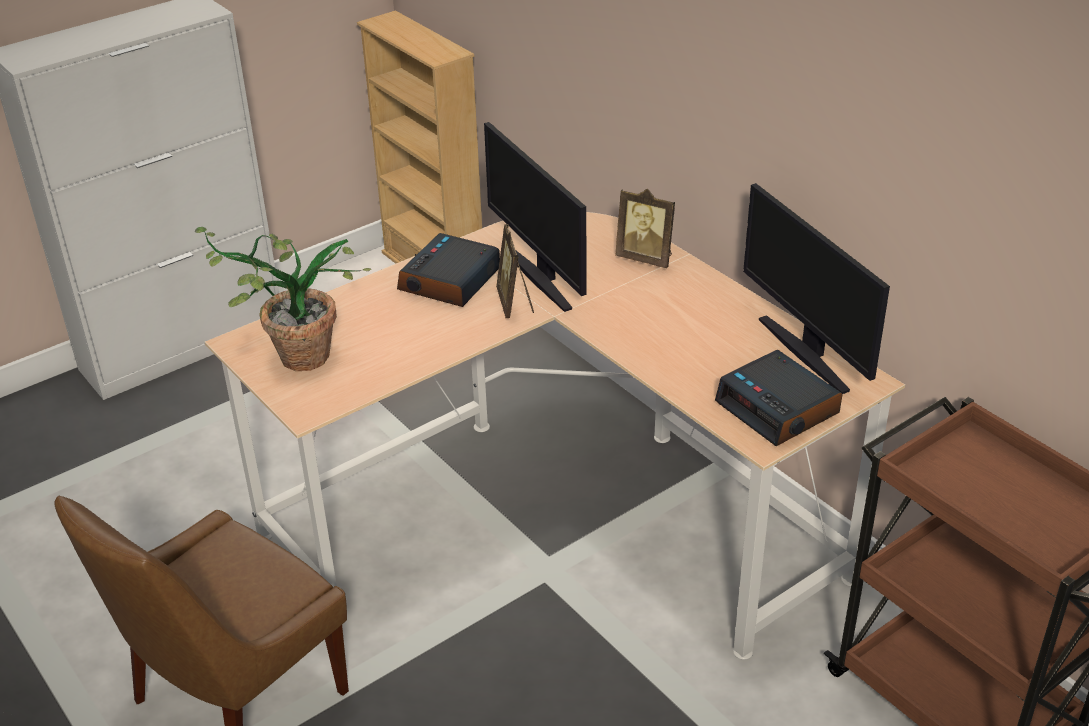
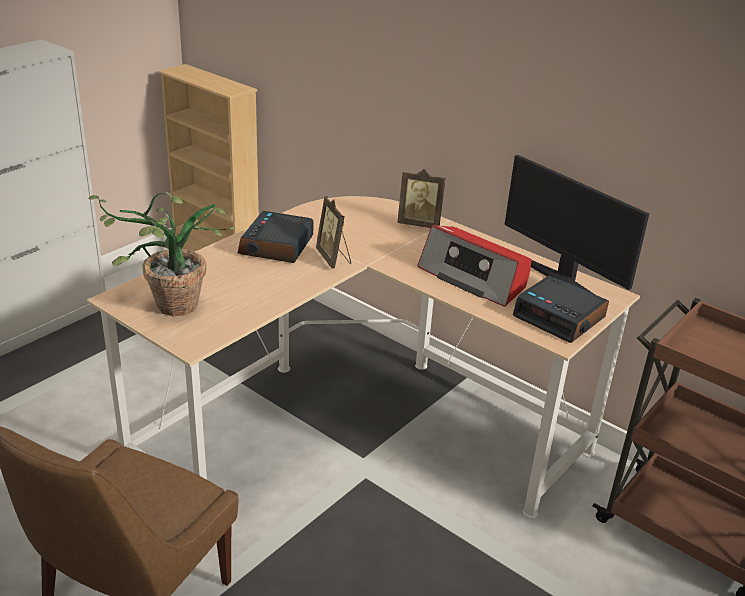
camera: 15 degrees left, 5 degrees down
monitor [484,122,587,312] -> none
none -> radio [417,225,532,307]

